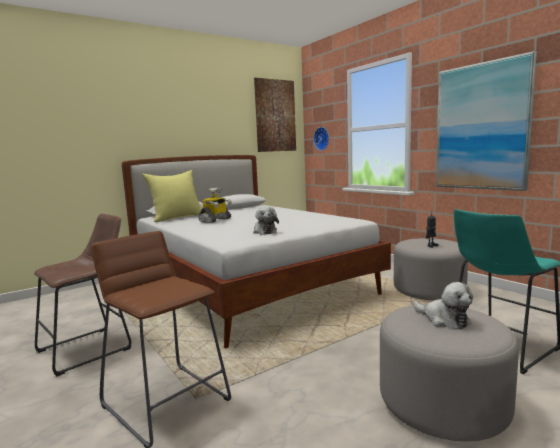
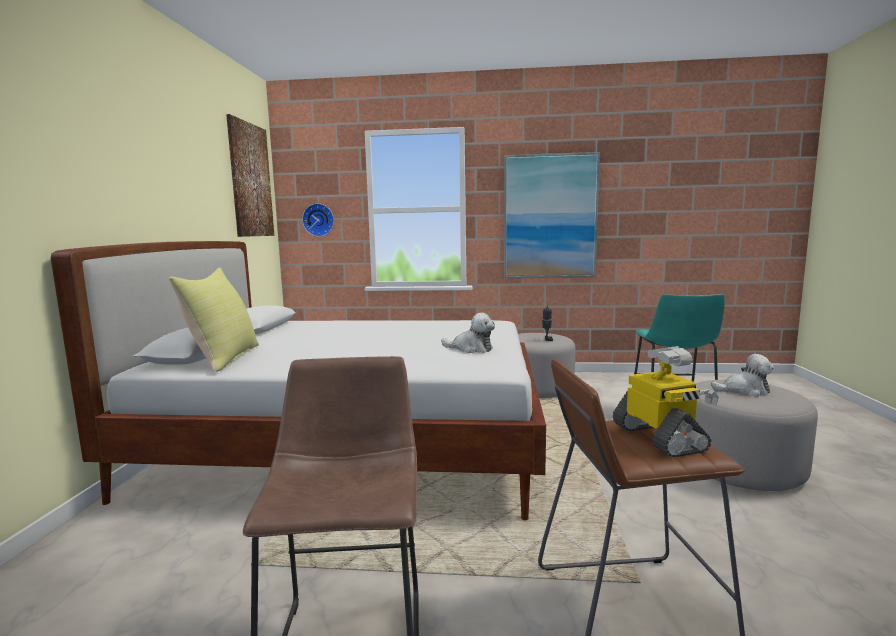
camera: 50 degrees left, 0 degrees up
toy robot [198,188,232,223] -> toy robot moved to [613,346,718,457]

